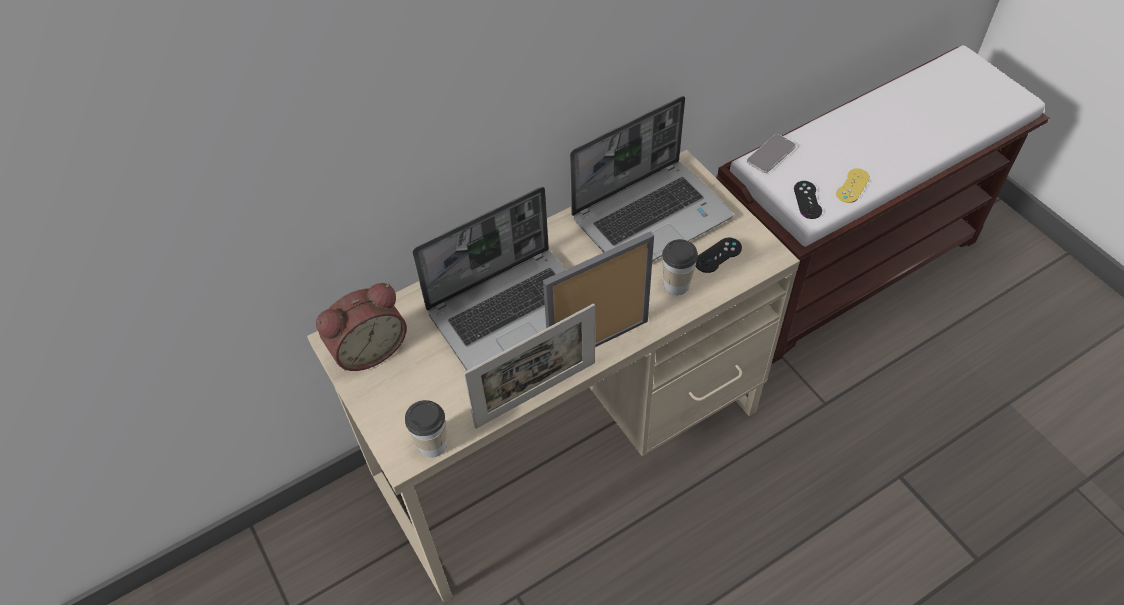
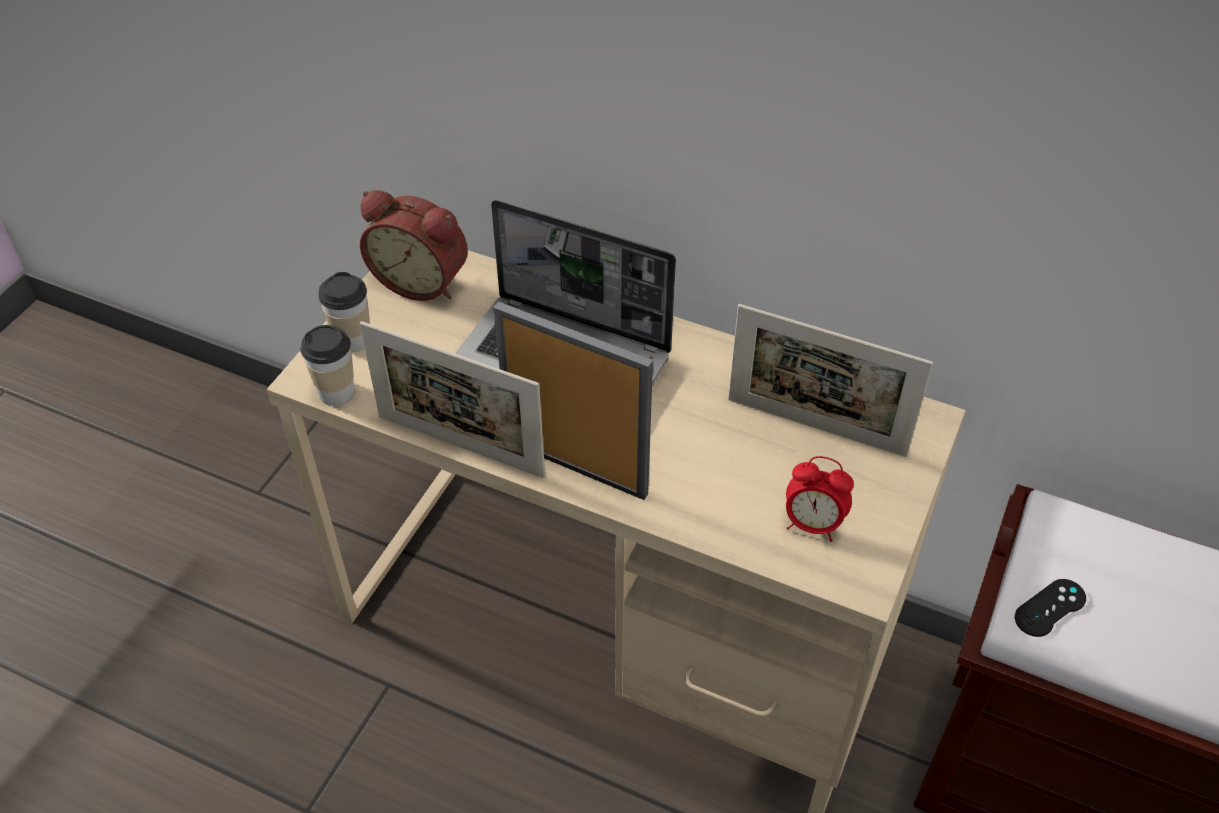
camera: 55 degrees right, 5 degrees down
laptop [570,96,734,261] -> picture frame [728,304,933,457]
cup [662,239,698,295] -> cup moved to [318,272,370,352]
black game controller [696,238,742,273] -> alarm clock [786,456,854,542]
phone [747,134,796,173] -> none
yellow game controller [836,168,870,203] -> none

